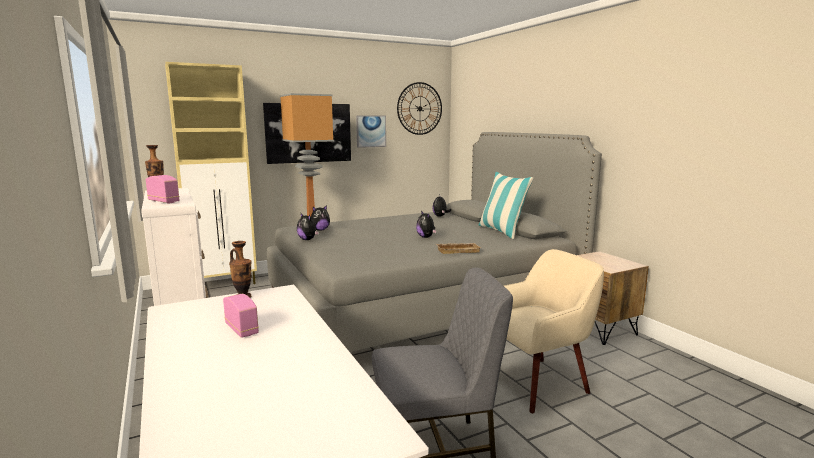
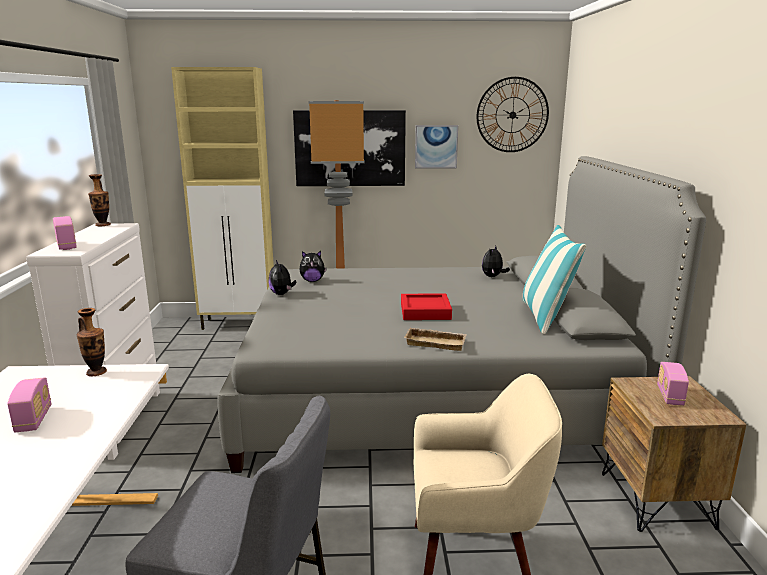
camera: 25 degrees right, 5 degrees up
plush toy [416,211,437,238] -> red tray [401,293,452,320]
none -> radio [657,362,689,406]

